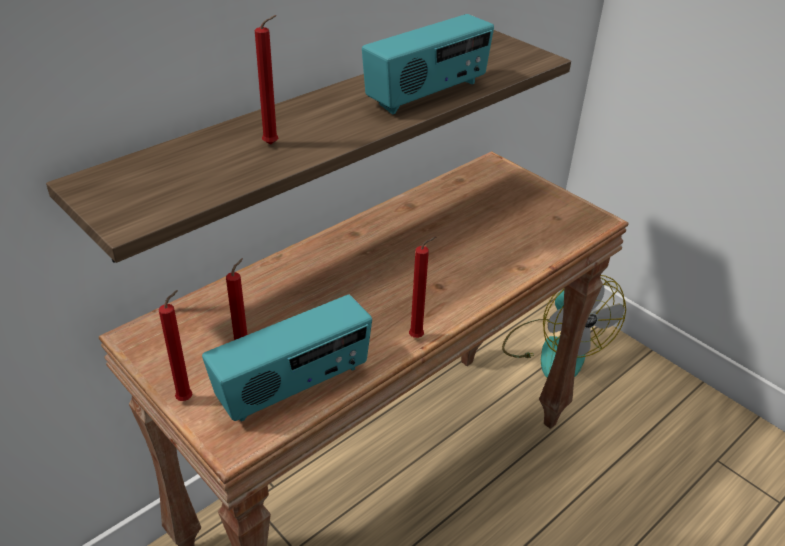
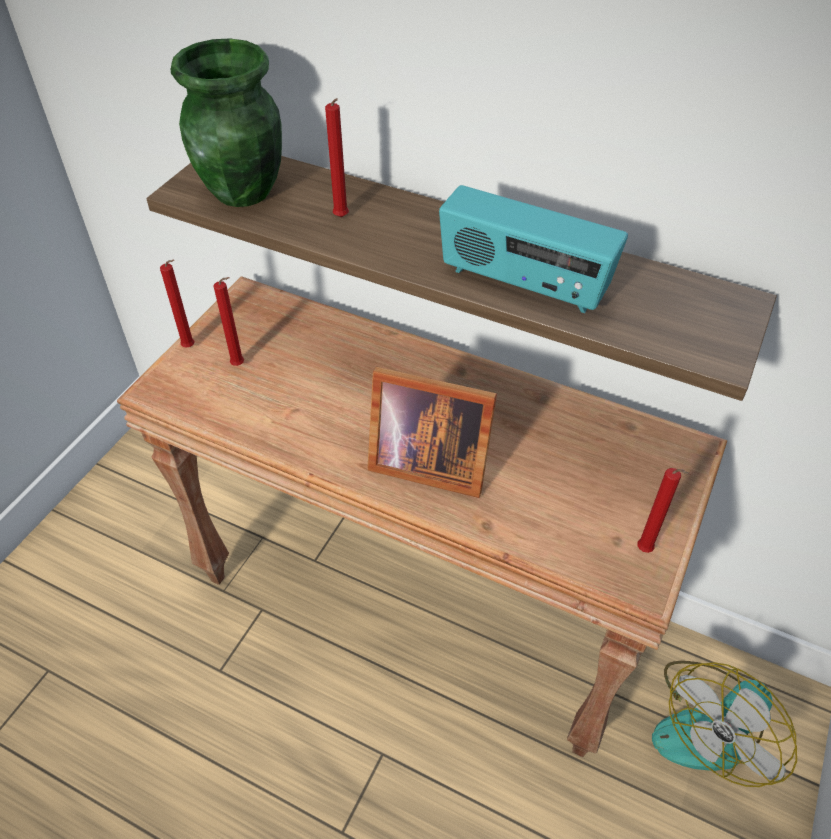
camera: 70 degrees right, 10 degrees up
radio [202,295,372,421] -> none
red candle [409,237,436,338] -> red candle moved to [637,468,690,553]
none -> green vase [170,38,282,207]
none -> picture frame [367,367,497,498]

